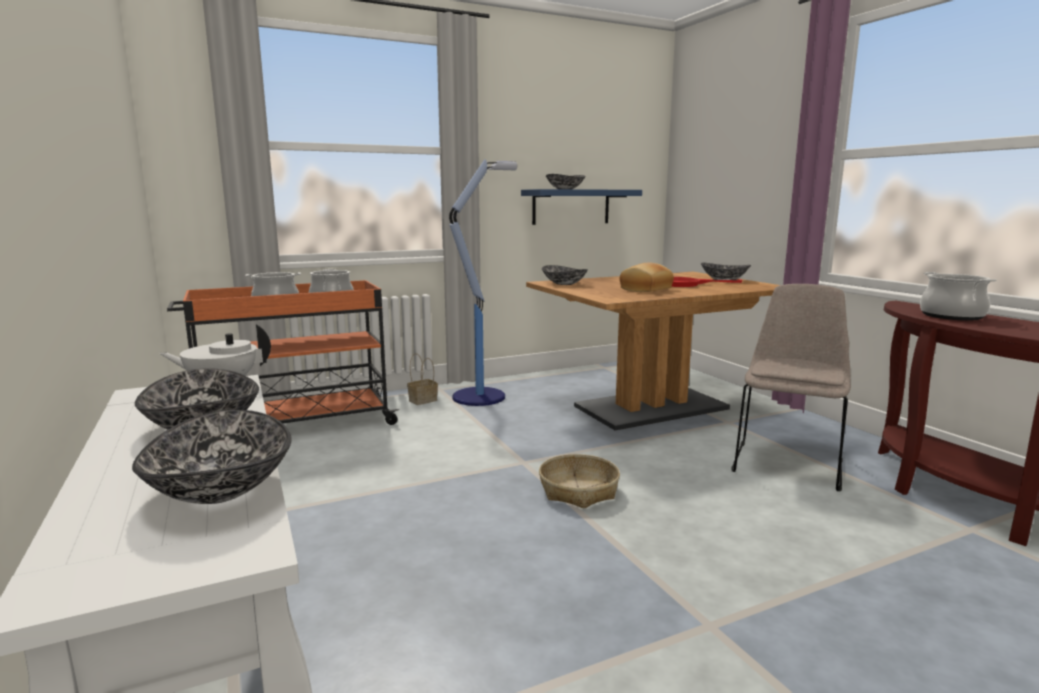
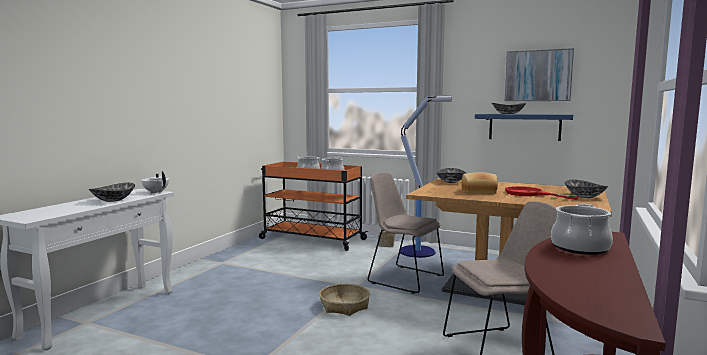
camera: 50 degrees right, 5 degrees down
bowl [132,410,292,504] -> none
none -> beige chair [368,172,444,294]
none -> picture [505,48,574,101]

